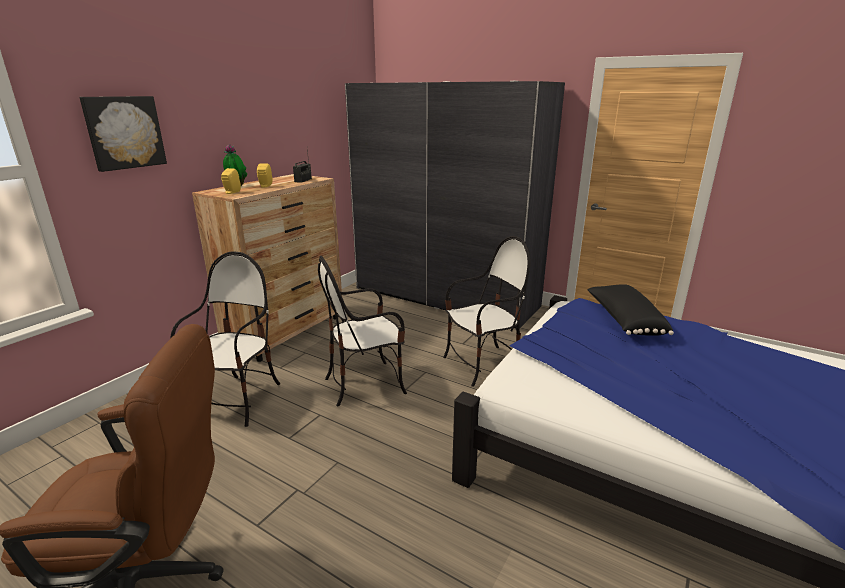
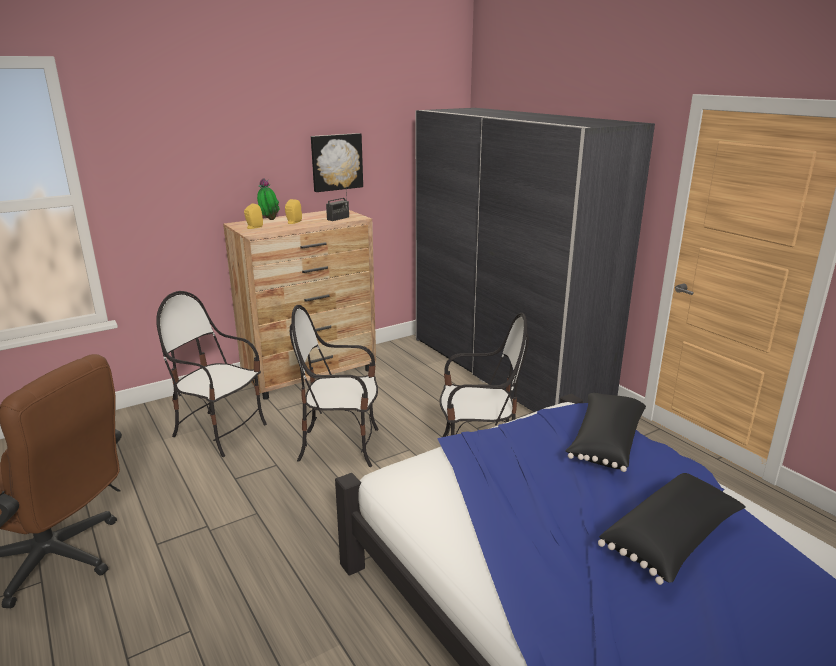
camera: 25 degrees right, 0 degrees up
picture [79,96,167,172] -> picture moved to [311,133,363,192]
chair [170,251,280,427] -> chair turned 105 degrees counterclockwise [156,291,267,457]
none -> black pillow [598,473,746,585]

